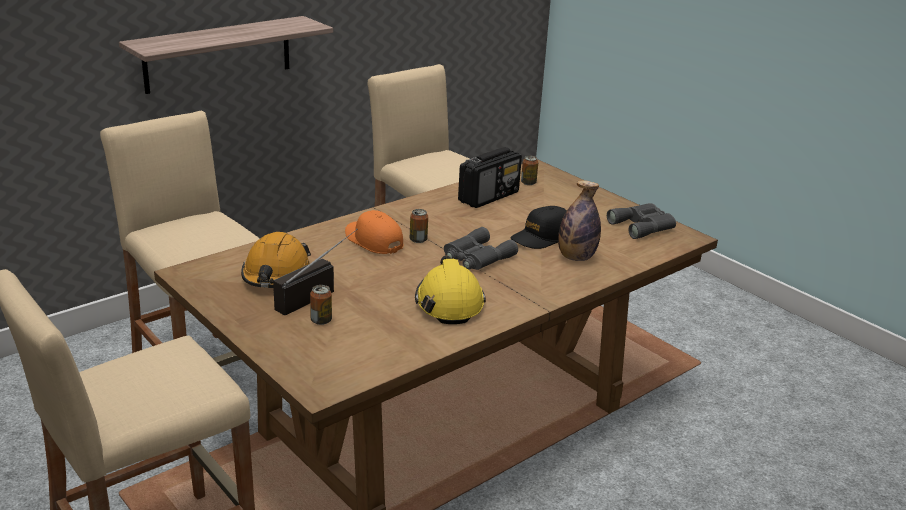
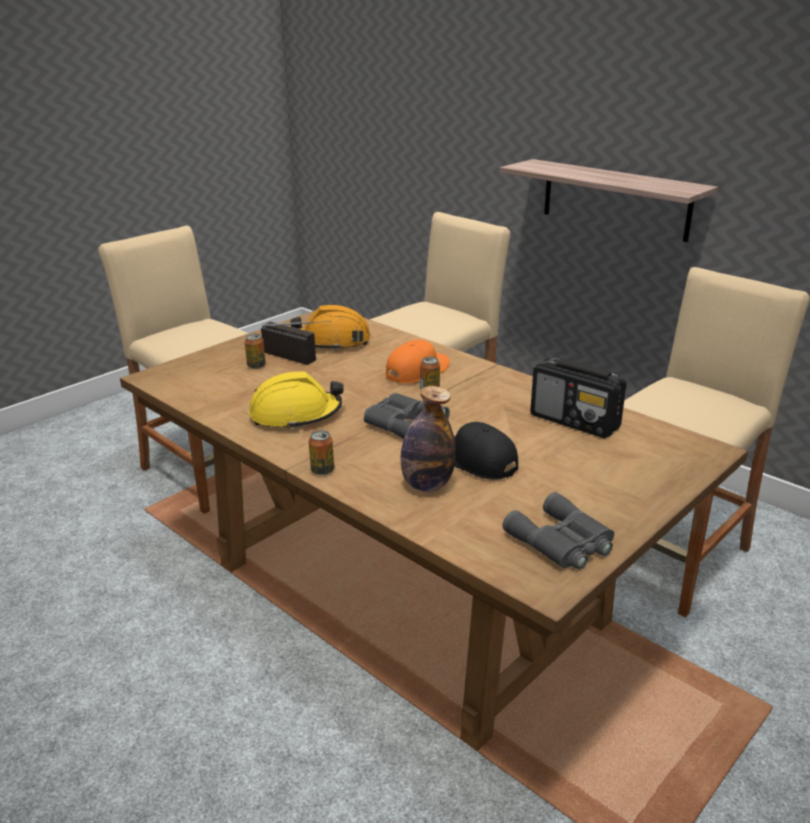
camera: 85 degrees right, 0 degrees up
can [521,155,538,185] -> can moved to [308,430,334,475]

